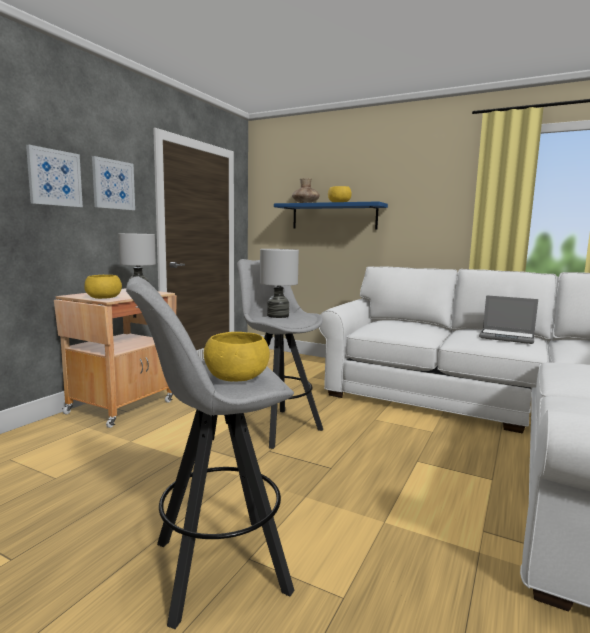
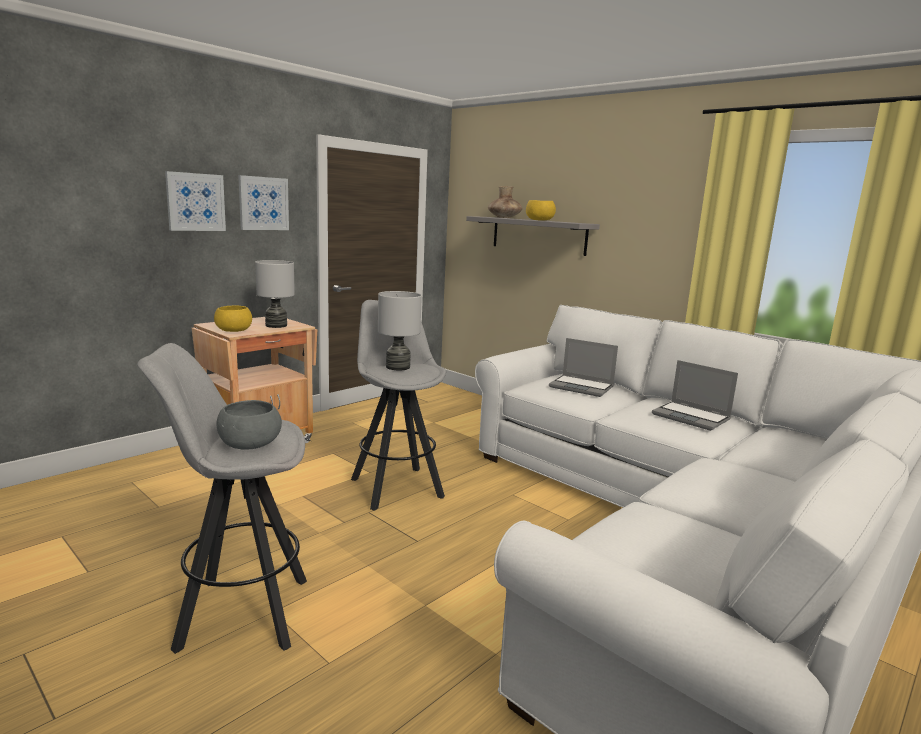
camera: 15 degrees right, 5 degrees up
yellow bowl [204,332,270,382] -> grey bowl [217,400,282,450]
blue shelf [274,201,388,229] -> grey shelf [466,216,600,256]
none -> laptop [549,338,618,397]

